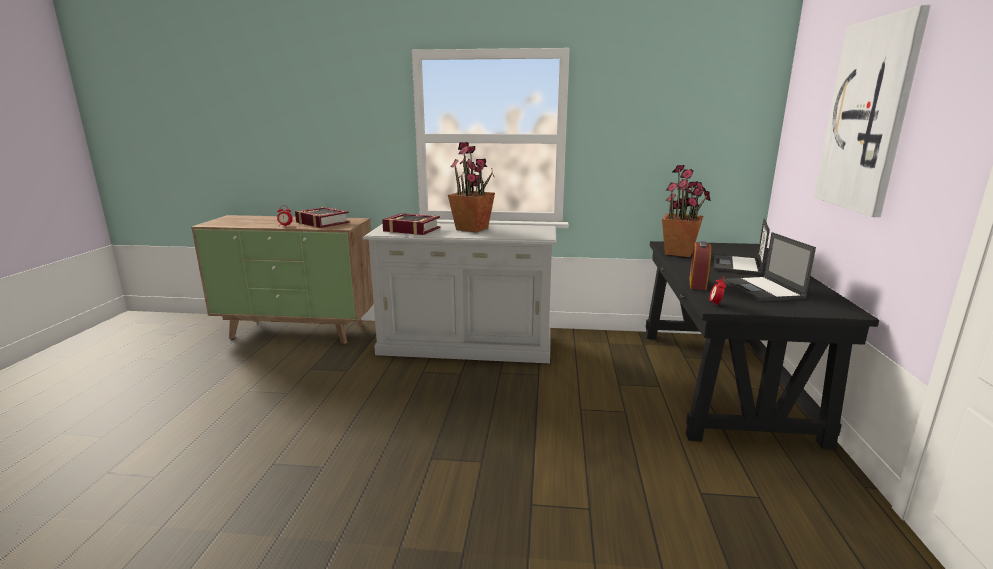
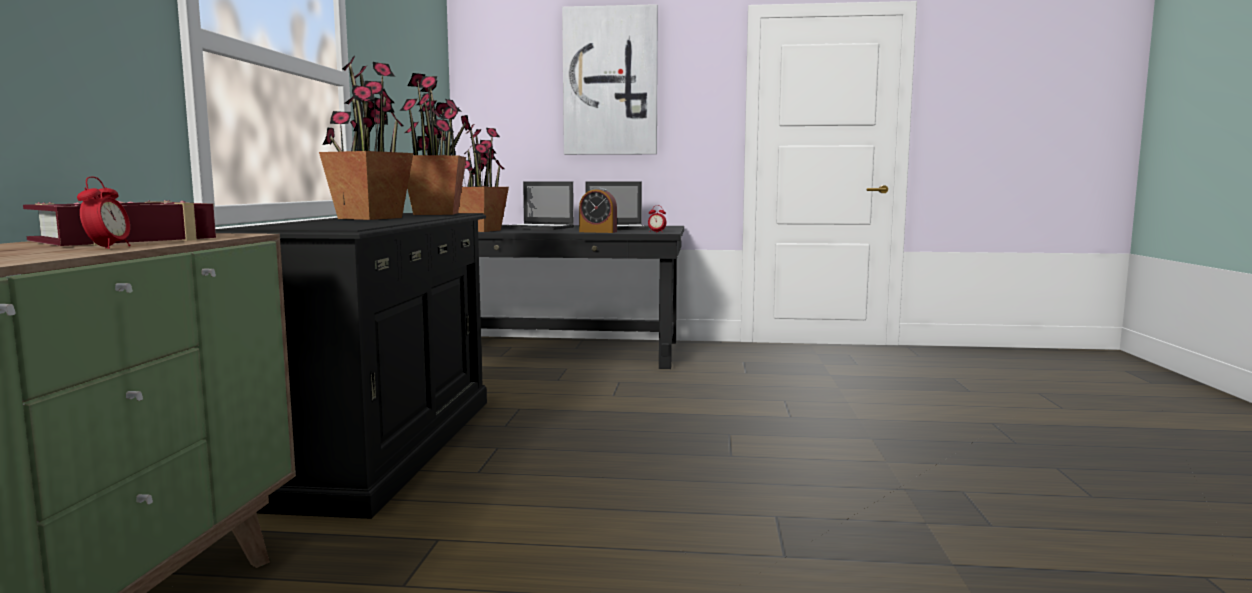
camera: 90 degrees left, 10 degrees down
white dresser [363,223,557,363] -> black dresser [215,213,487,519]
book [382,213,440,235] -> none
none -> potted plant [400,73,472,215]

